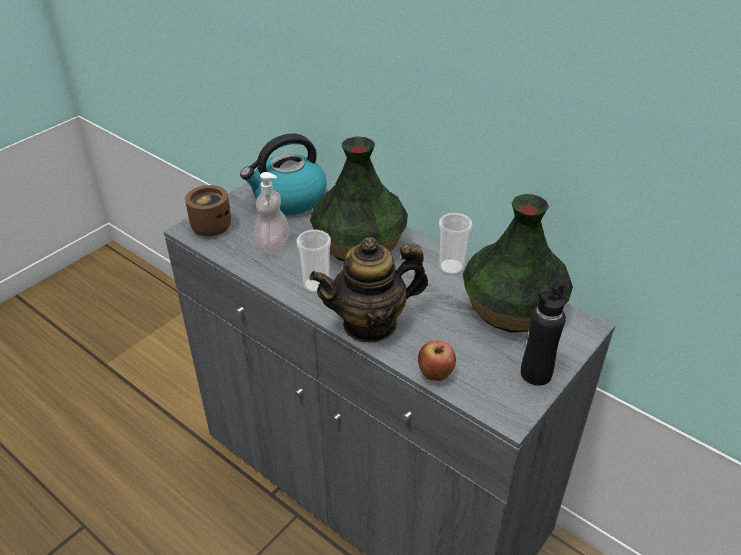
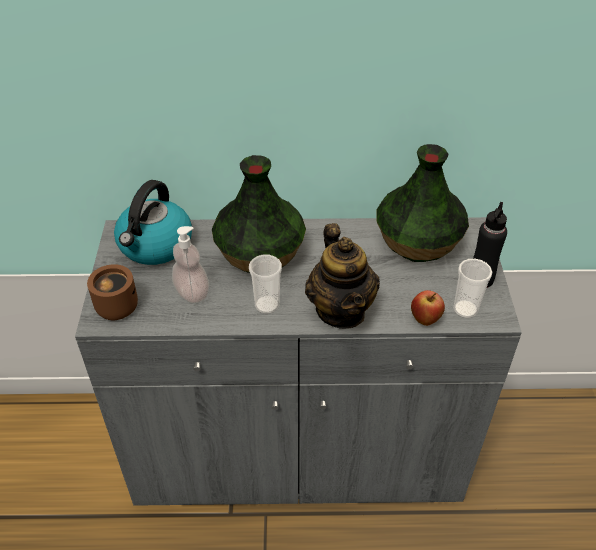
camera: 40 degrees left, 5 degrees up
teapot [310,237,428,343] -> teapot turned 45 degrees counterclockwise [305,223,380,329]
cup [439,213,472,275] -> cup moved to [453,259,492,318]

